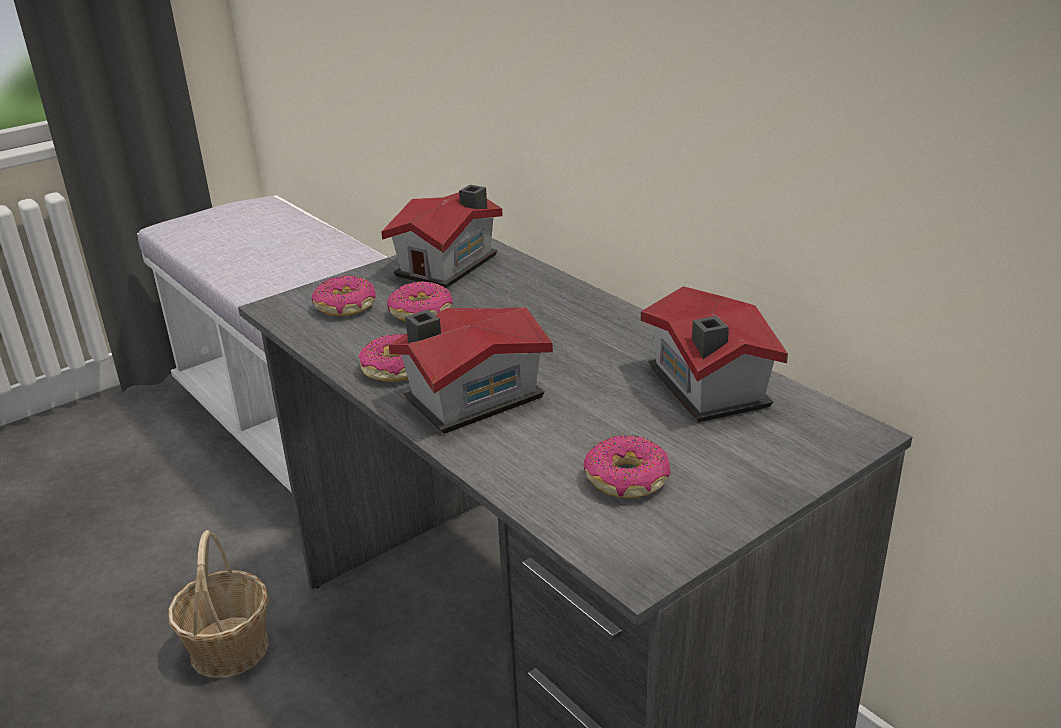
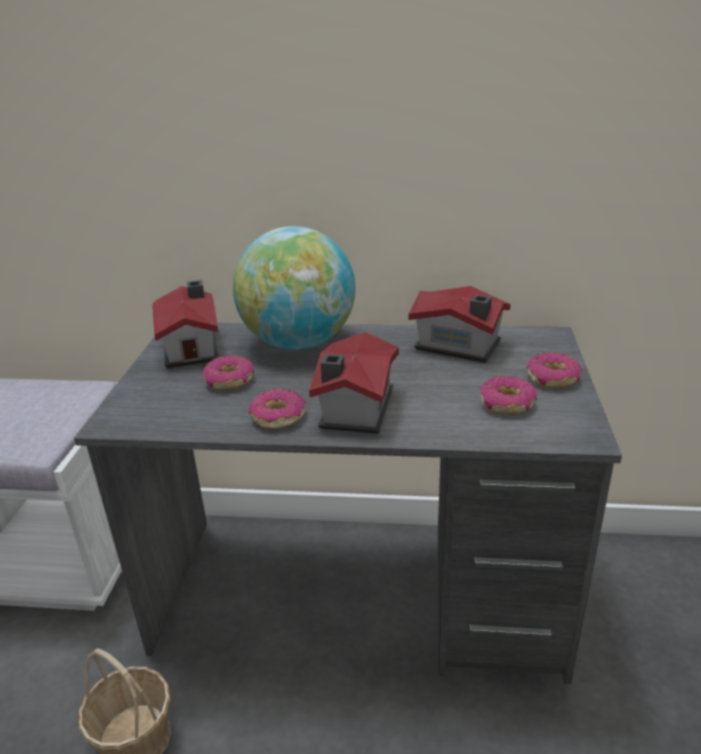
camera: 45 degrees left, 0 degrees up
donut [312,275,376,316] -> donut moved to [527,352,582,388]
none -> globe [233,226,356,350]

